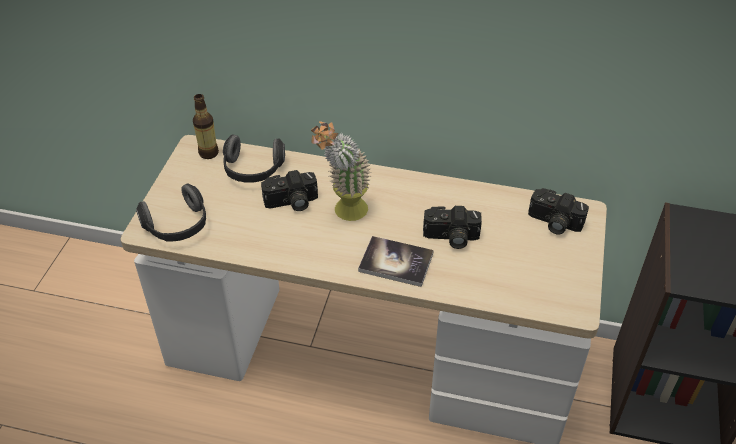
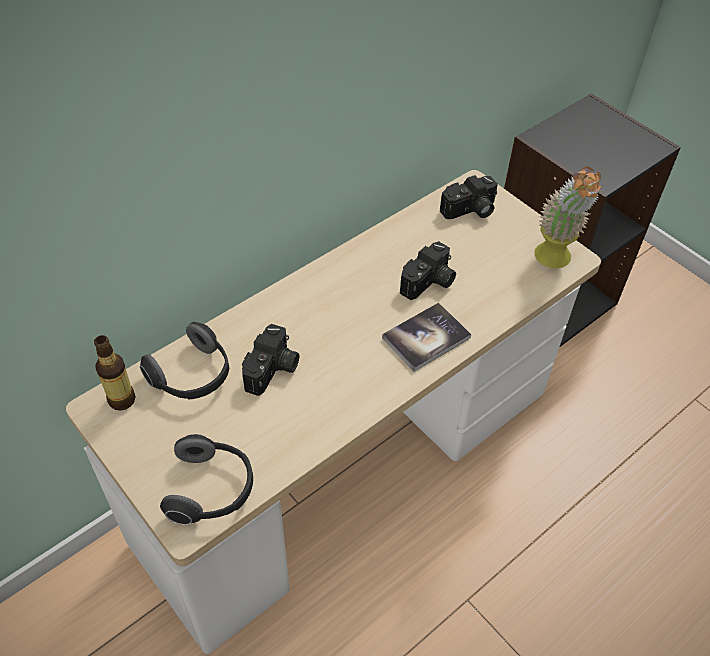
camera: 55 degrees left, 5 degrees up
potted plant [311,121,372,221] -> potted plant moved to [534,166,603,269]

